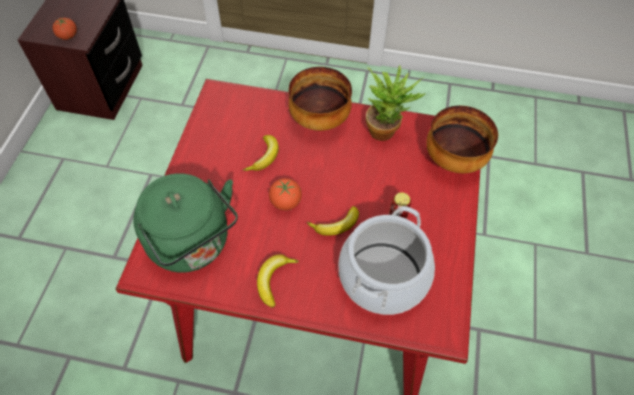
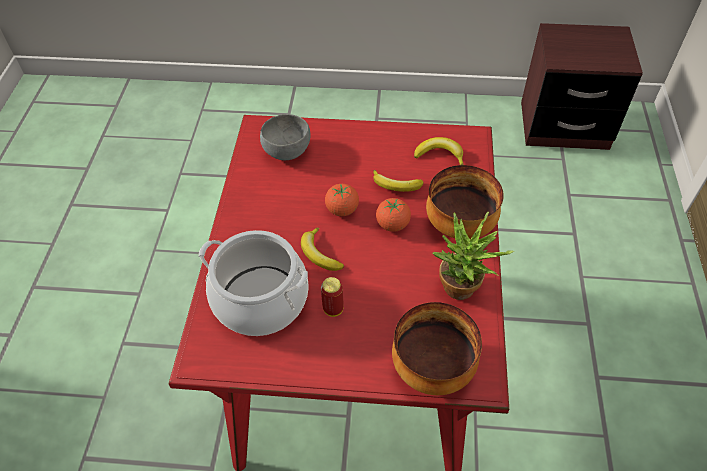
camera: 85 degrees right, 5 degrees down
tomato [53,18,77,40] -> tomato moved to [376,198,411,232]
green kettle [133,173,238,273] -> grey bowl [260,114,310,160]
banana [257,255,299,308] -> banana moved to [414,137,463,165]

